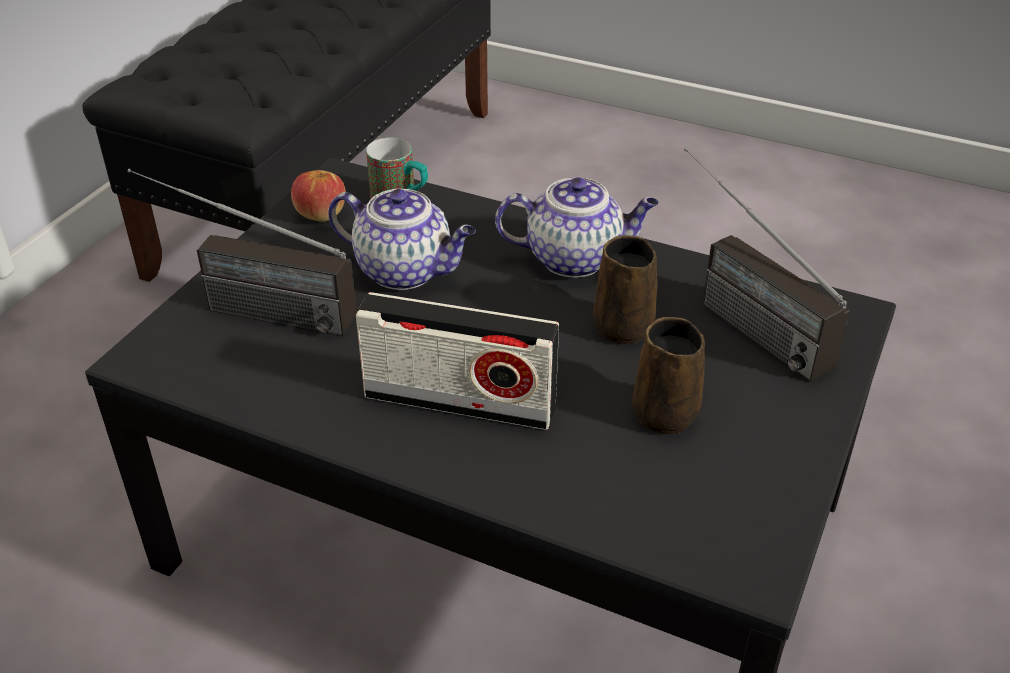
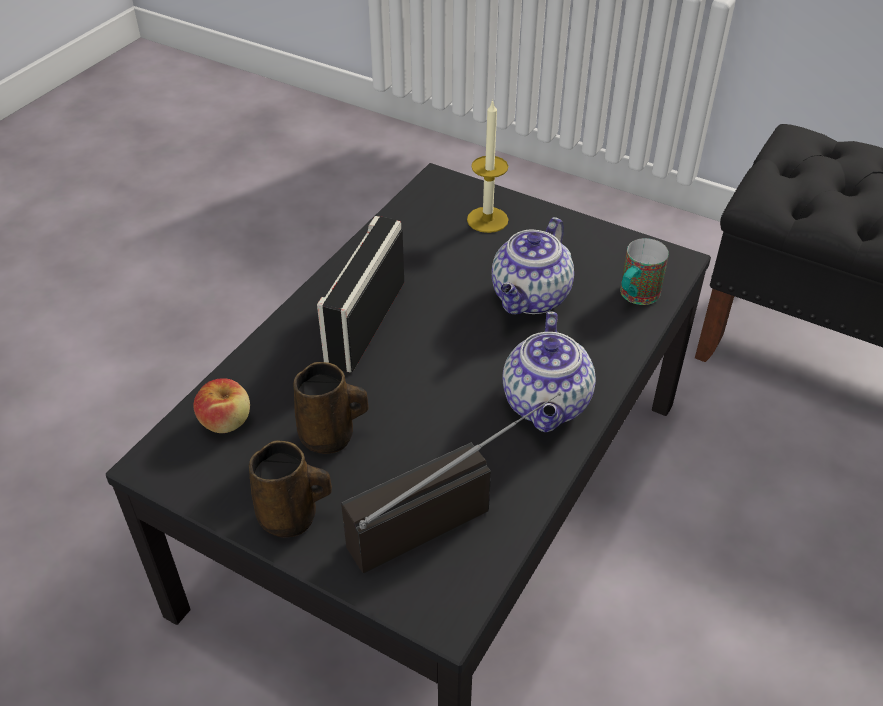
camera: 95 degrees right, 5 degrees up
radio [127,169,357,336] -> candle [467,99,509,233]
apple [291,170,346,222] -> apple moved to [194,378,250,433]
brown mug [593,235,657,344] -> brown mug moved to [249,440,332,537]

